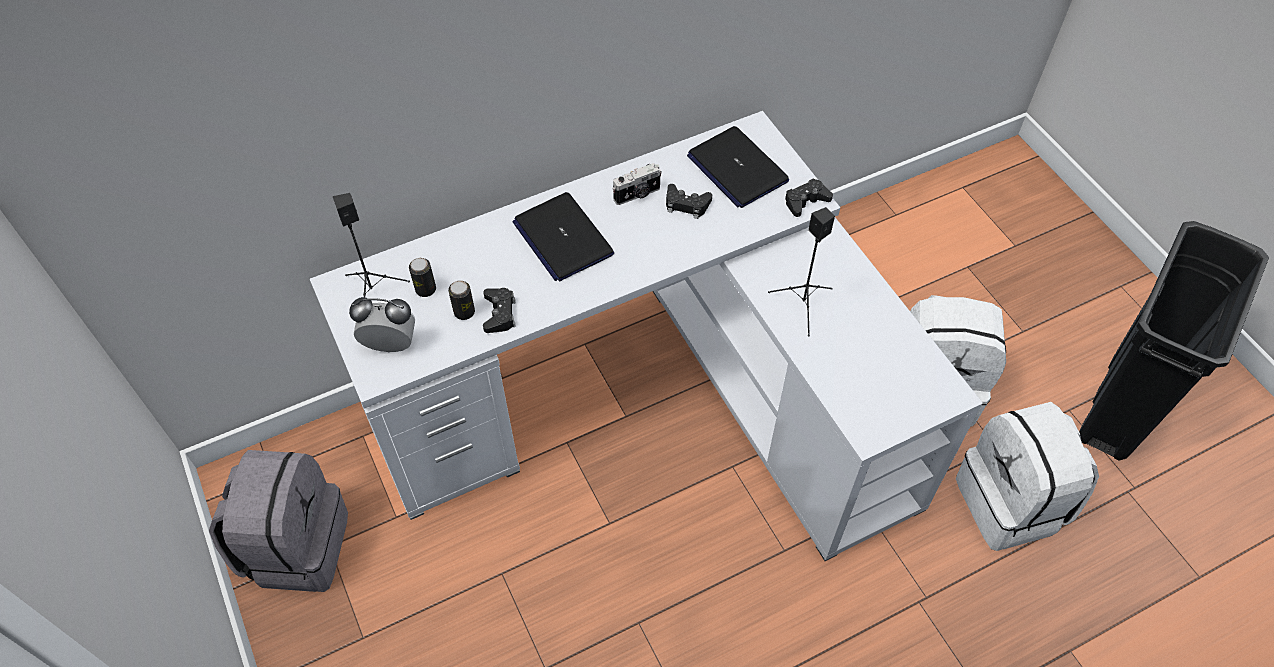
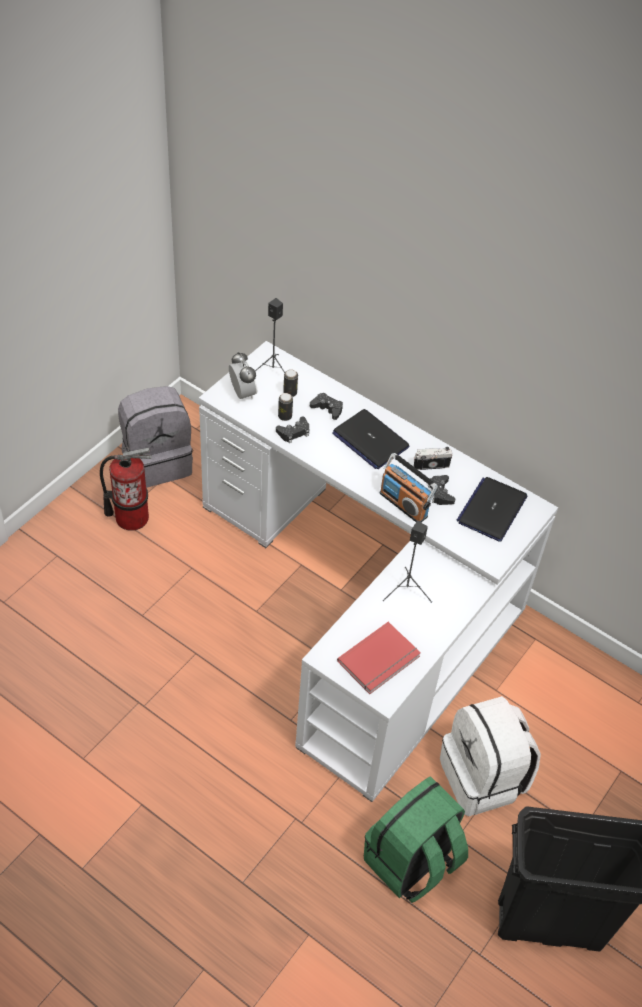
camera: 60 degrees right, 5 degrees down
laptop [512,192,614,281] -> laptop turned 75 degrees counterclockwise [332,409,409,469]
camera [612,163,661,205] -> camera turned 135 degrees clockwise [414,447,453,470]
black game controller [785,178,833,217] -> black game controller moved to [310,393,343,420]
white backpack [956,402,1099,551] -> green backpack [364,776,468,903]
none -> fire extinguisher [100,447,152,531]
none -> red book [337,622,421,694]
none -> radio [380,453,438,522]

